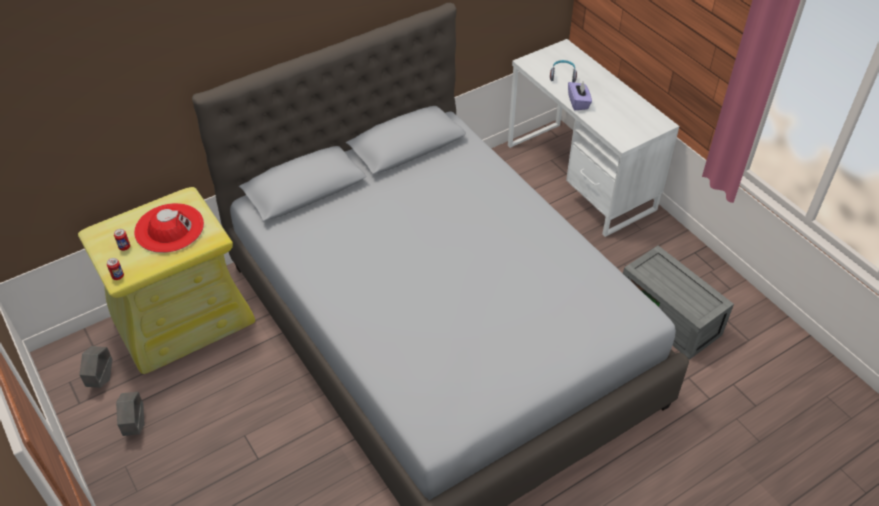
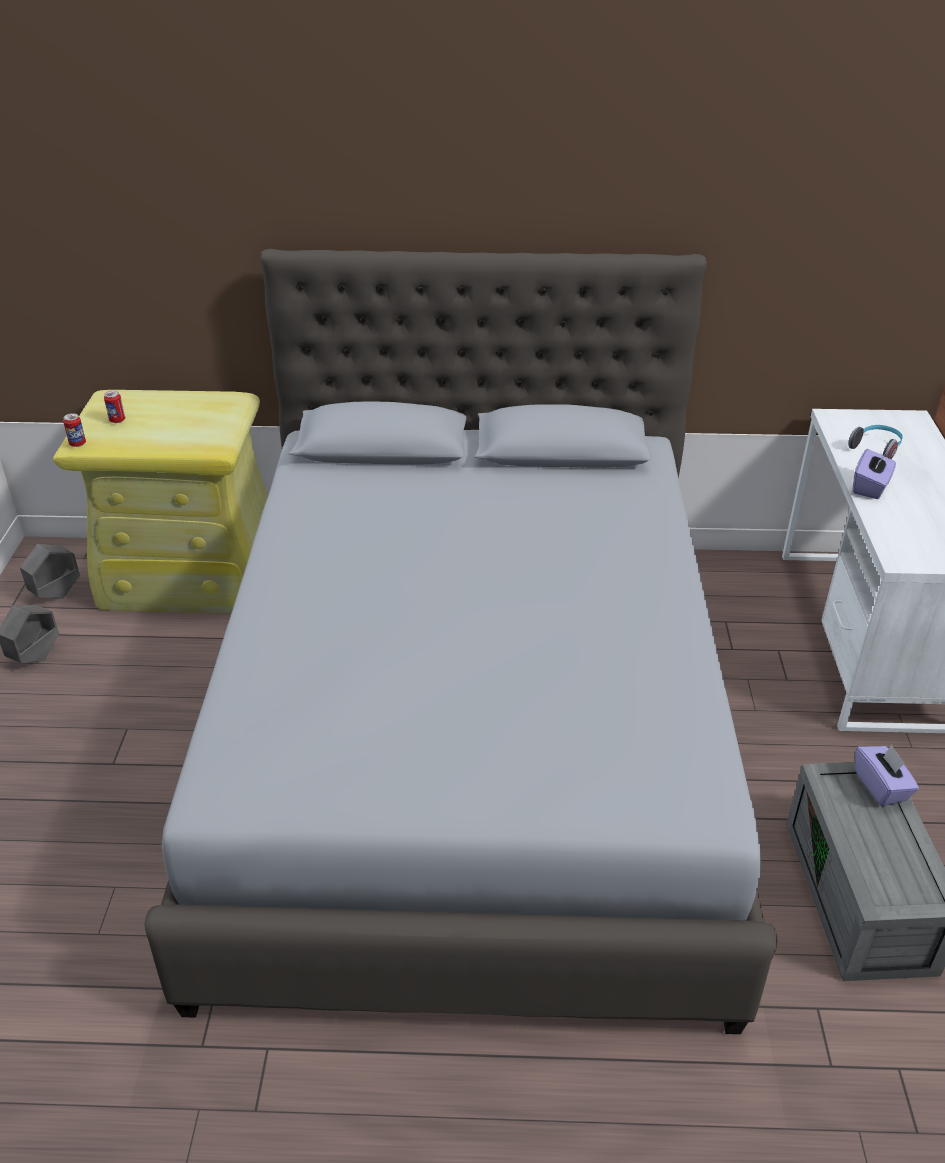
camera: 35 degrees right, 10 degrees down
red hat [134,203,204,253] -> none
none -> purple tissue box [855,744,919,806]

